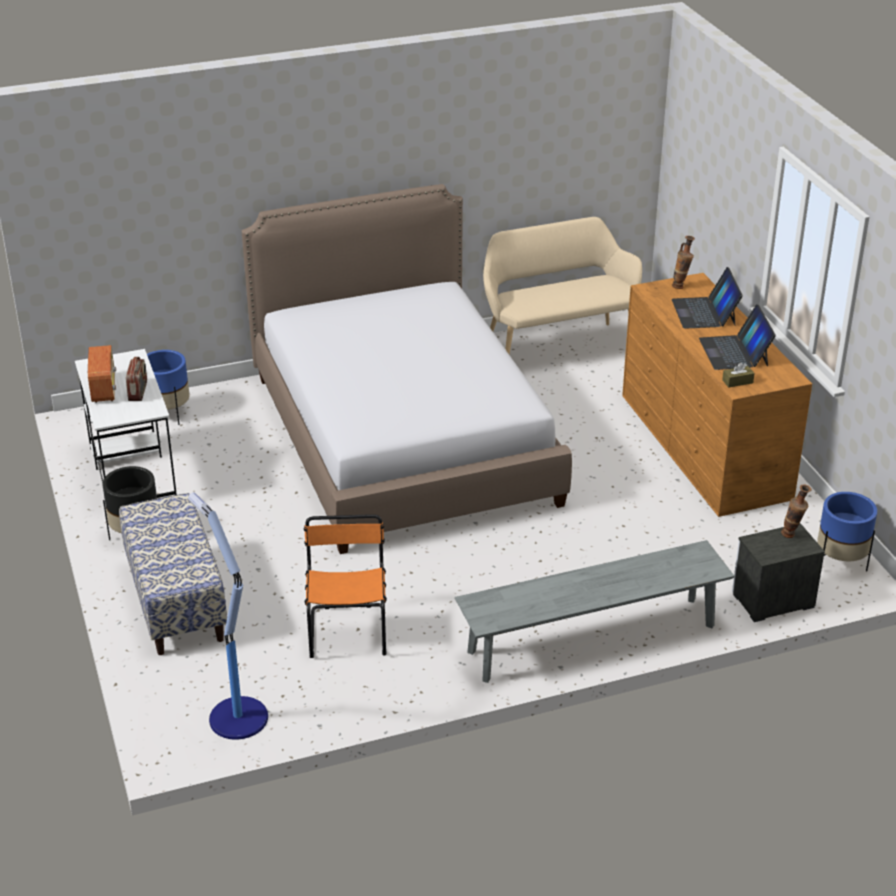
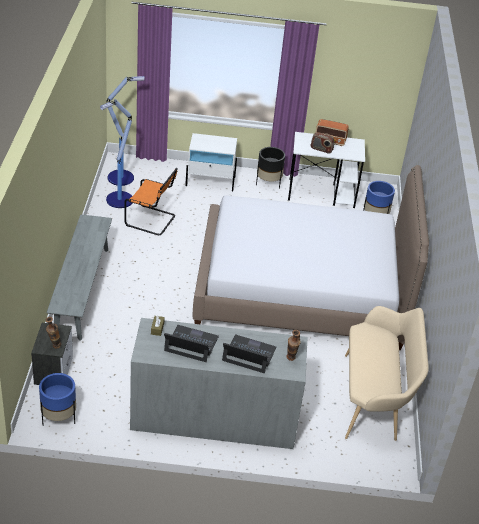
camera: 110 degrees right, 5 degrees up
bench [119,493,227,655] -> white nightstand [185,133,237,192]
brown dresser [622,273,812,517] -> grey dresser [130,318,308,449]
none -> floor lamp [100,99,132,208]

